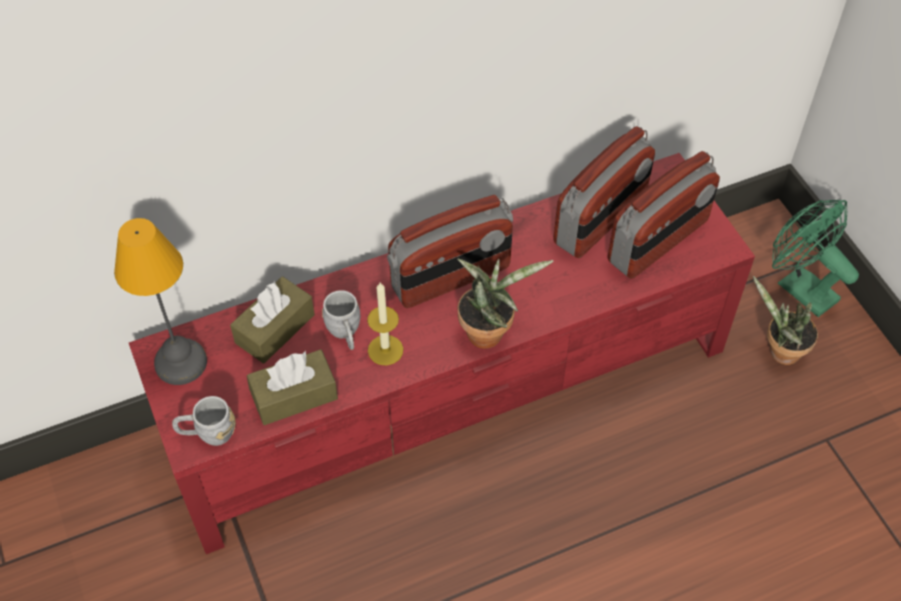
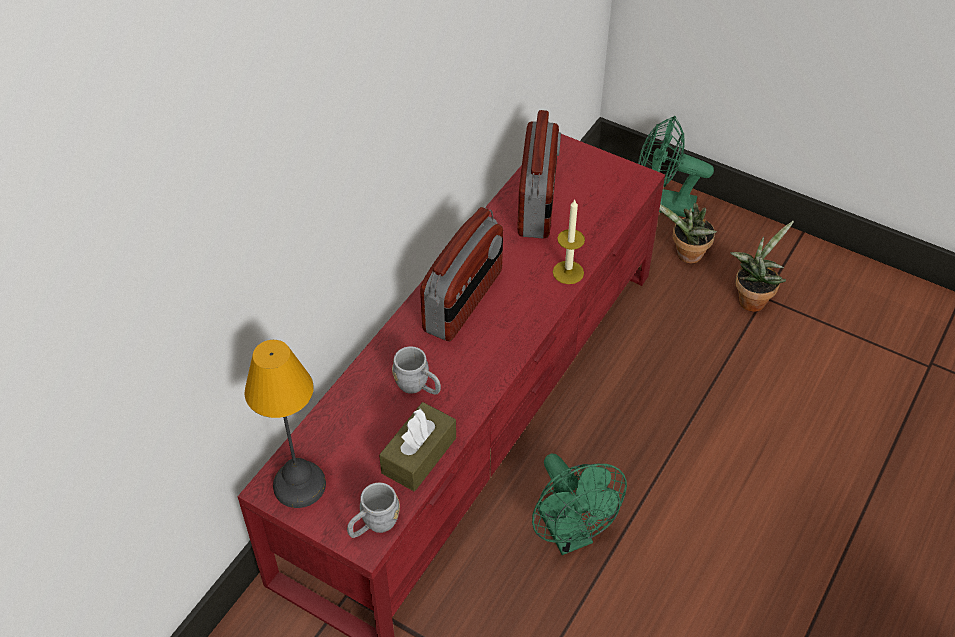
camera: 35 degrees left, 5 degrees down
brown tissue box [230,277,315,364] -> none
candle [367,283,404,365] -> candle moved to [553,200,585,284]
potted plant [457,258,554,349] -> potted plant moved to [730,221,794,312]
radio [608,151,720,279] -> none
none -> green fan [532,454,627,555]

